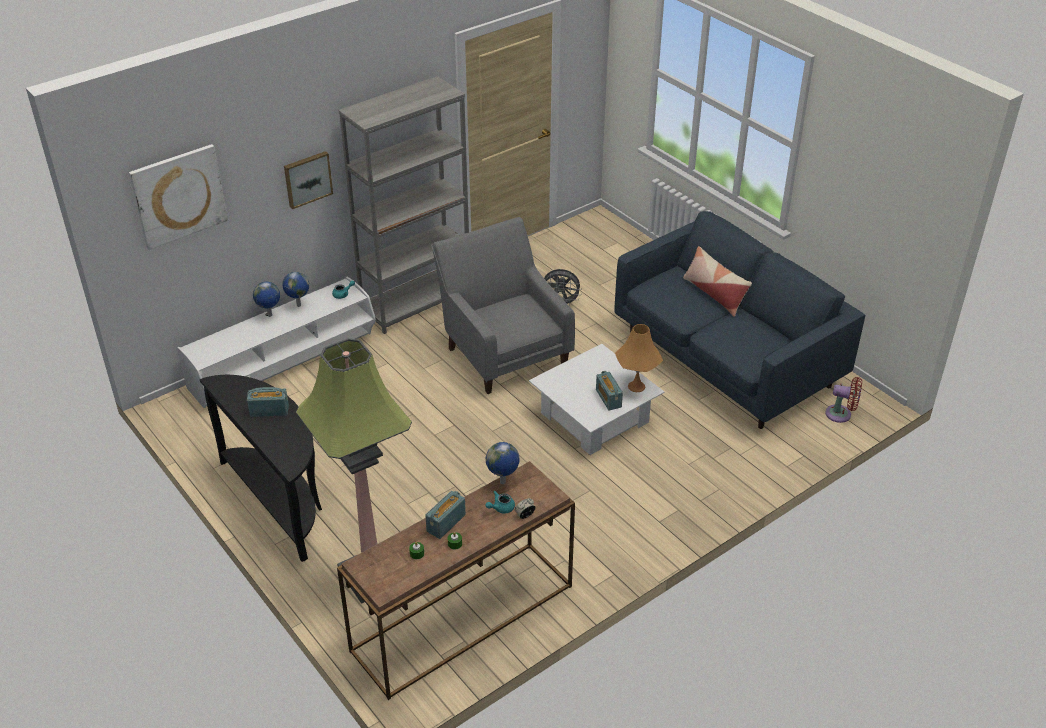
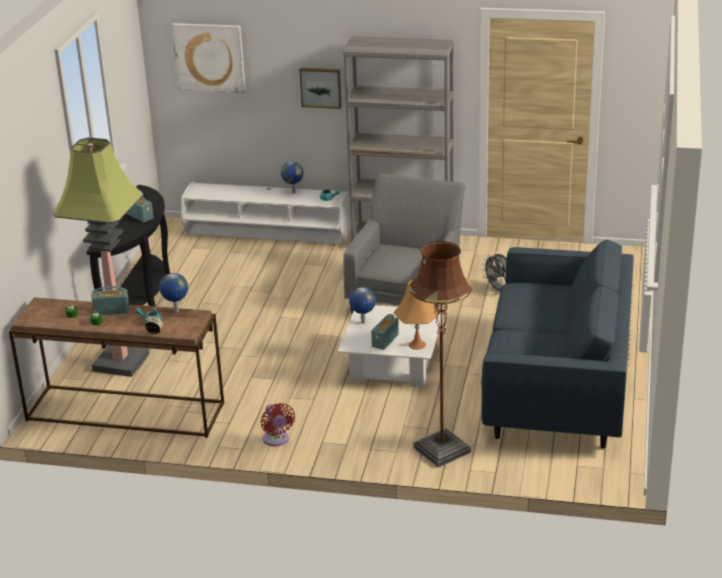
camera: 50 degrees right, 10 degrees down
globe [253,282,280,317] -> globe moved to [349,287,376,324]
pillow [683,246,752,317] -> none
red fan [825,377,862,423] -> red fan moved to [261,403,295,446]
none -> brown floor lamp [410,241,472,468]

